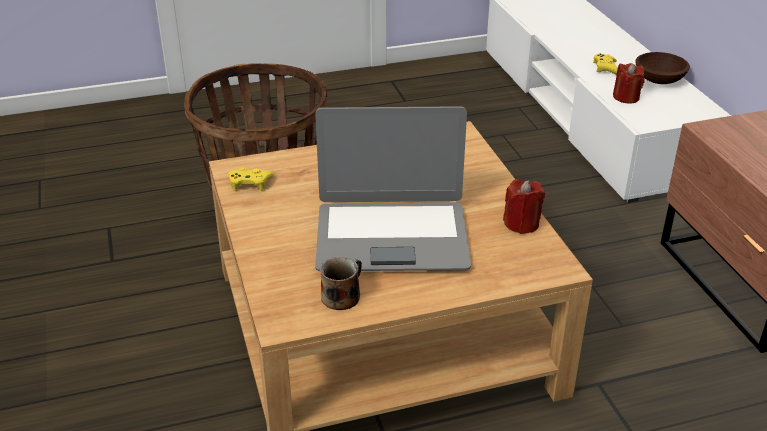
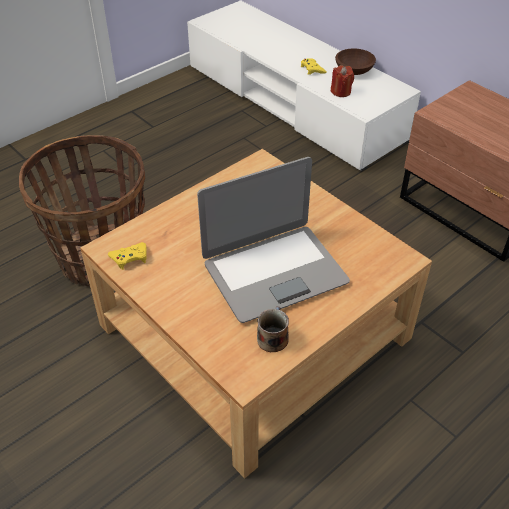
camera: 25 degrees left, 10 degrees up
red candle [503,179,545,234] -> none

